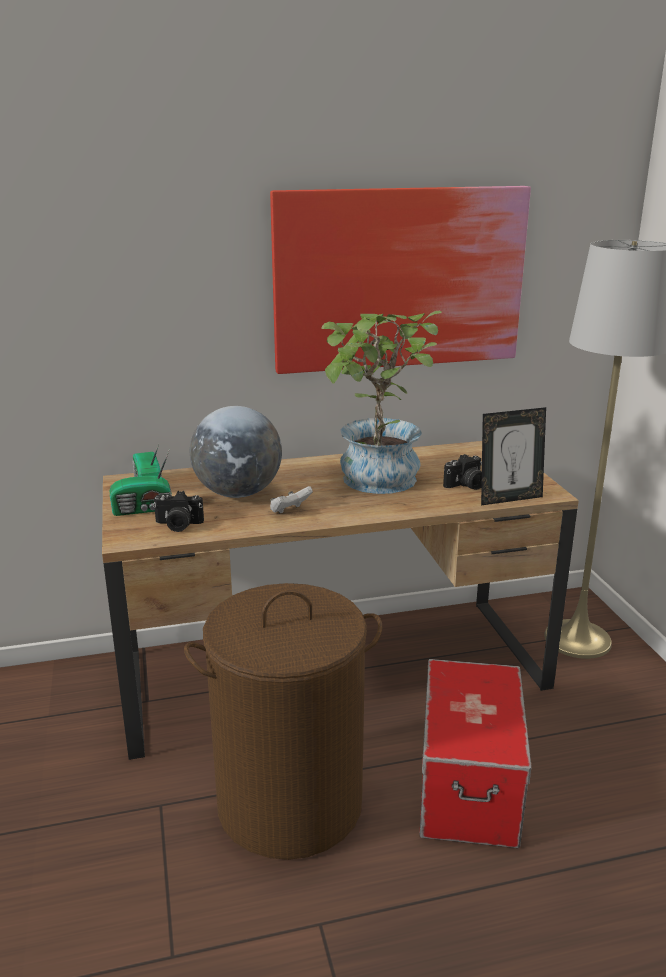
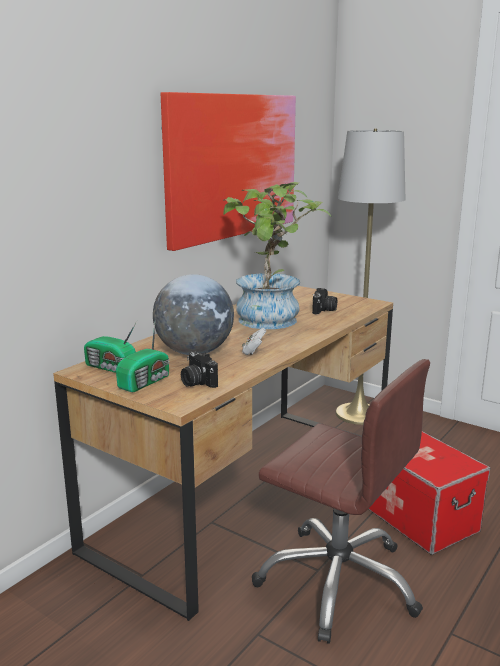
camera: 40 degrees left, 5 degrees down
camera [153,491,204,532] -> camera turned 90 degrees clockwise [181,351,218,388]
brown laundry basket [184,583,382,860] -> brown office chair [252,359,430,644]
picture frame [481,407,546,505] -> none

